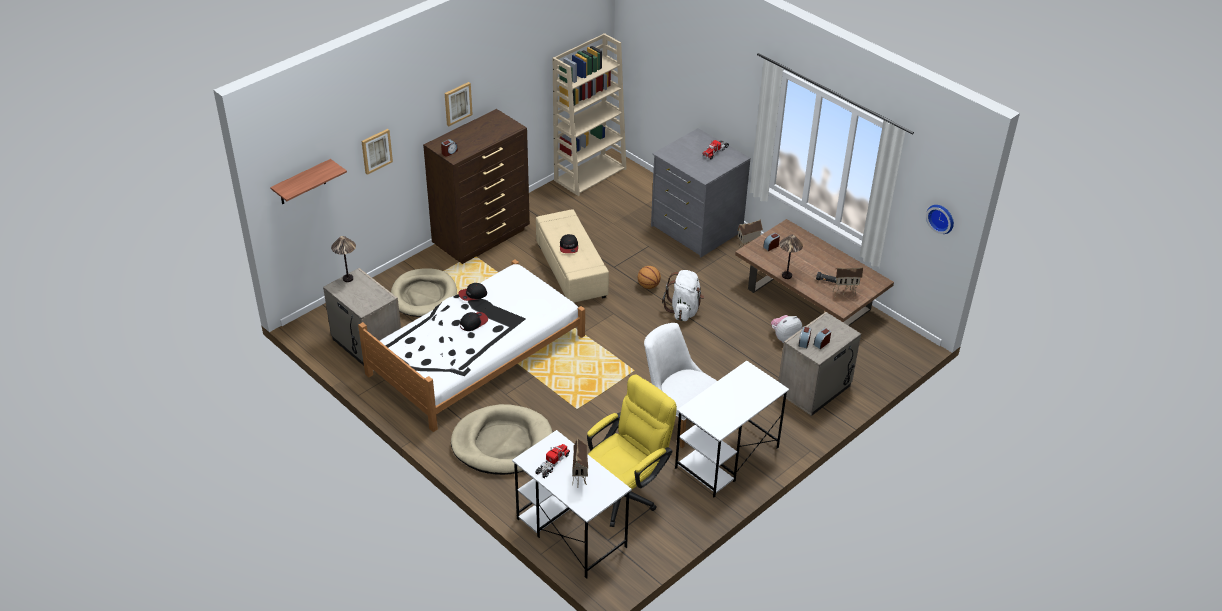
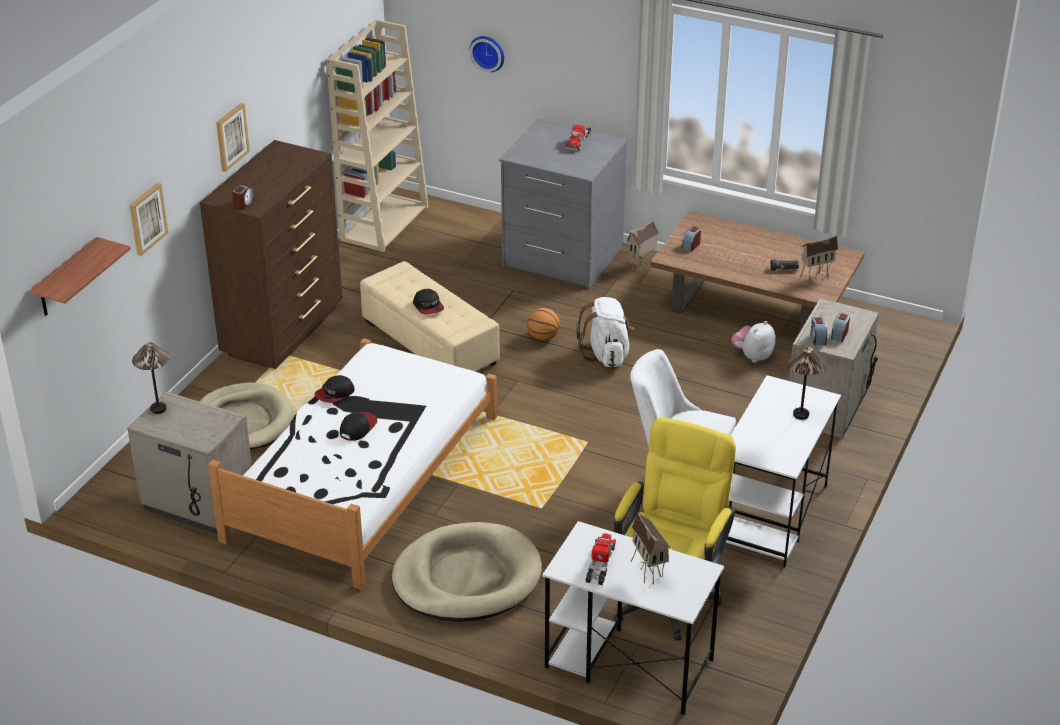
camera: 20 degrees left, 5 degrees down
table lamp [779,235,803,279] -> table lamp moved to [788,347,826,420]
wall clock [926,205,954,234] -> wall clock moved to [469,36,504,72]

